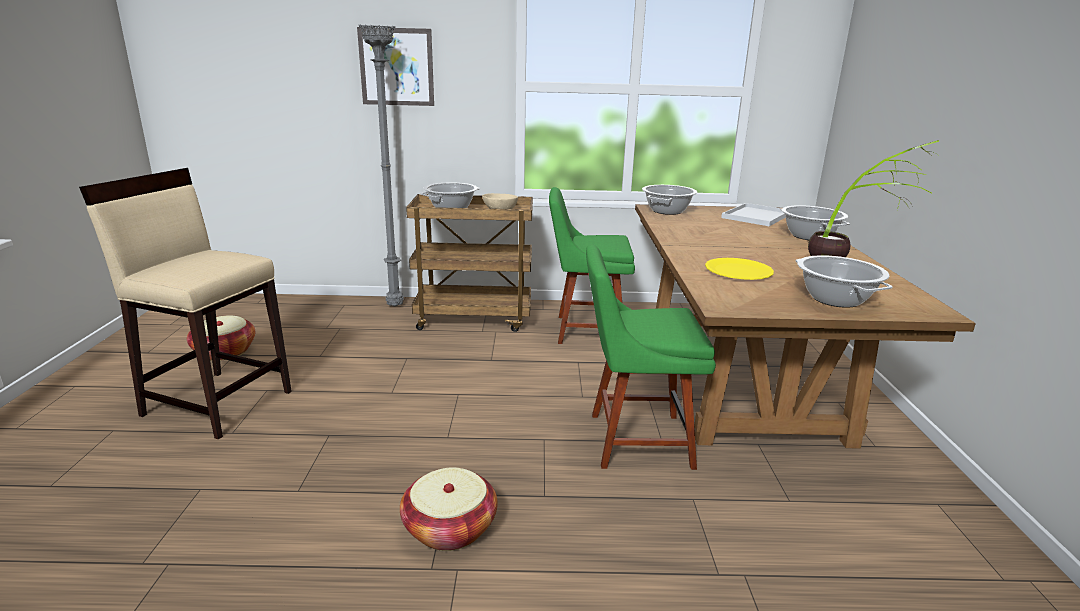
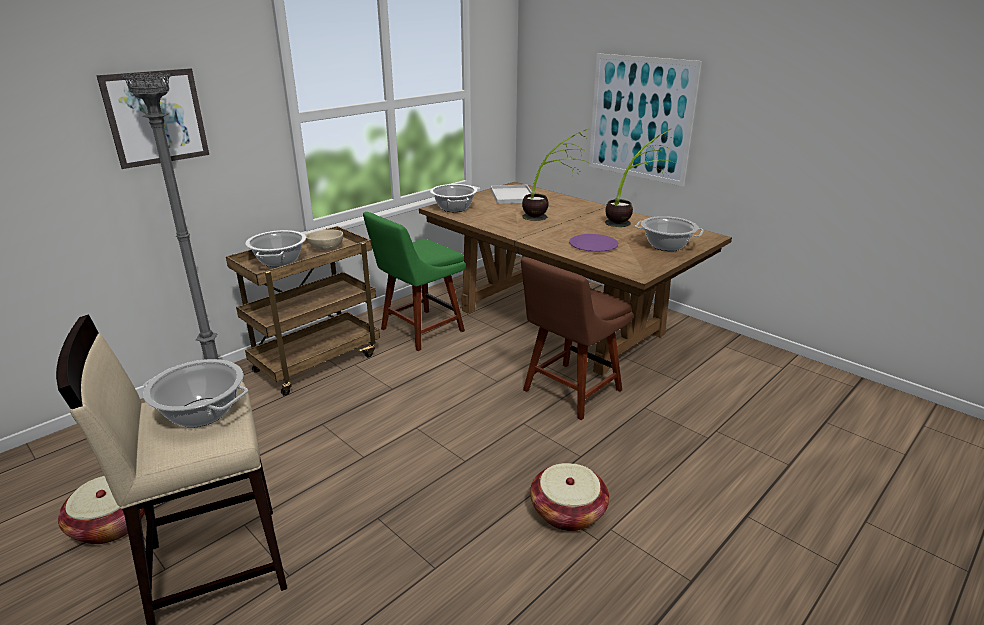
camera: 45 degrees left, 5 degrees up
green chair [586,244,716,470] -> brown chair [521,257,633,420]
yellow plate [705,258,774,280] -> purple plate [569,234,618,252]
cooking pot [780,205,850,240] -> cooking pot moved to [143,359,248,428]
none -> potted plant [522,129,589,221]
none -> picture [589,53,702,186]

